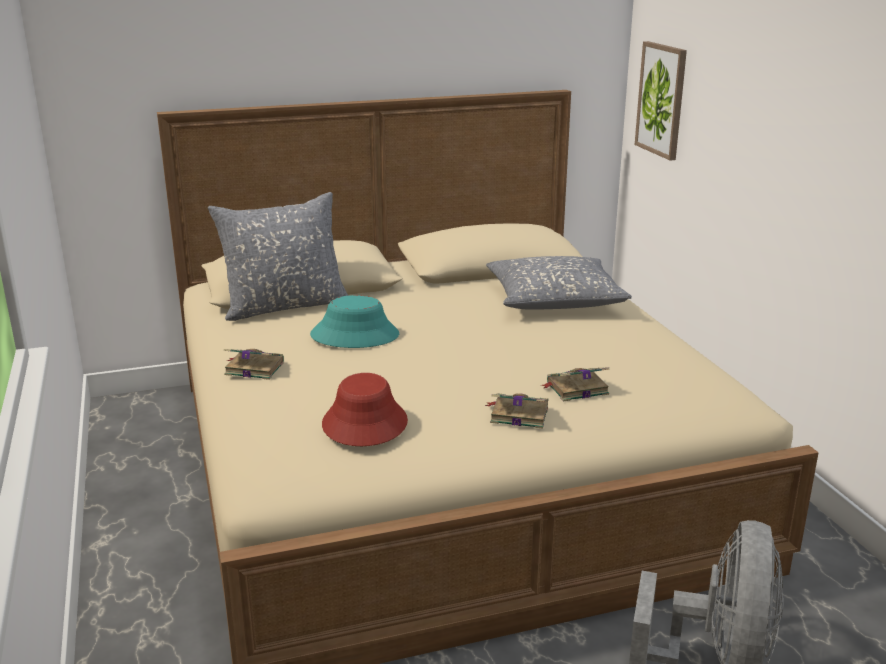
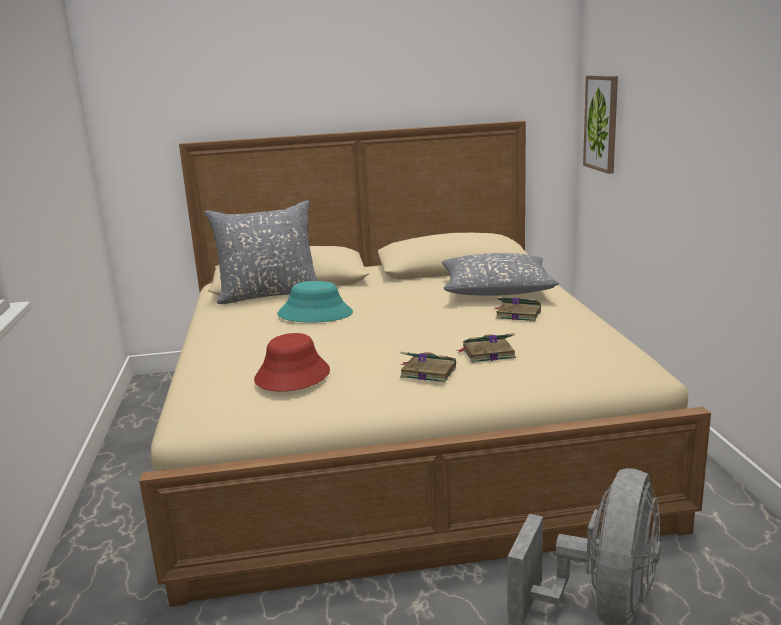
camera: 10 degrees right, 5 degrees down
book [224,349,284,380] -> book moved to [495,297,541,321]

